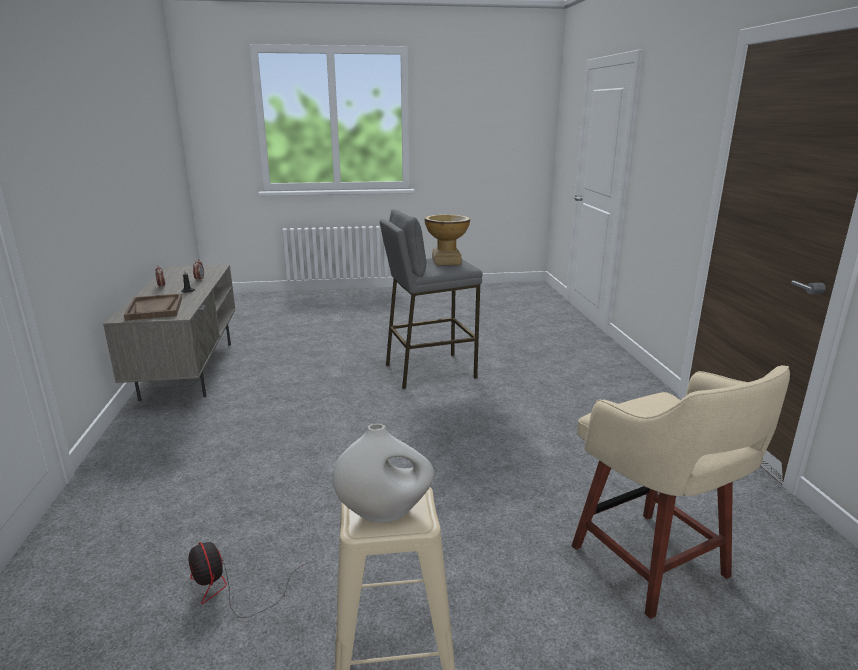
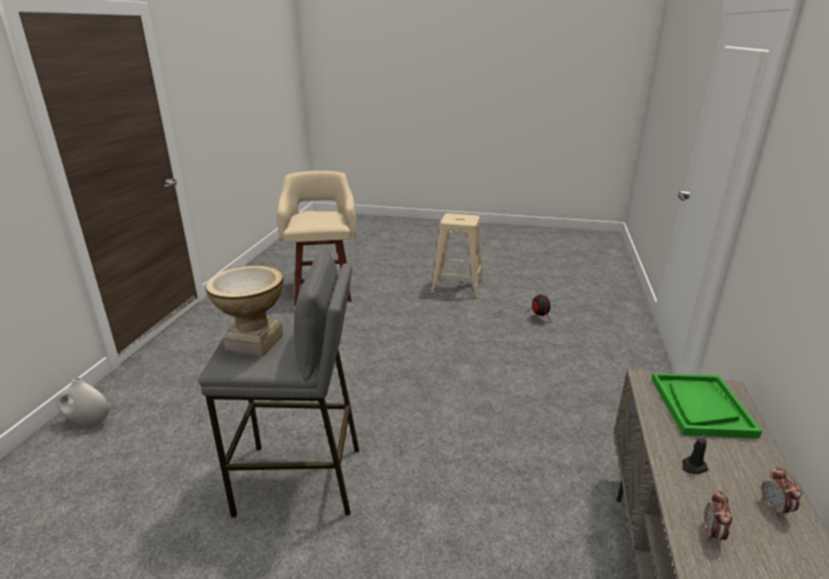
camera: 160 degrees left, 5 degrees up
brown tray [124,293,182,321] -> green tray [651,373,762,438]
white vase [333,424,434,522] -> white vase moved to [57,378,109,428]

